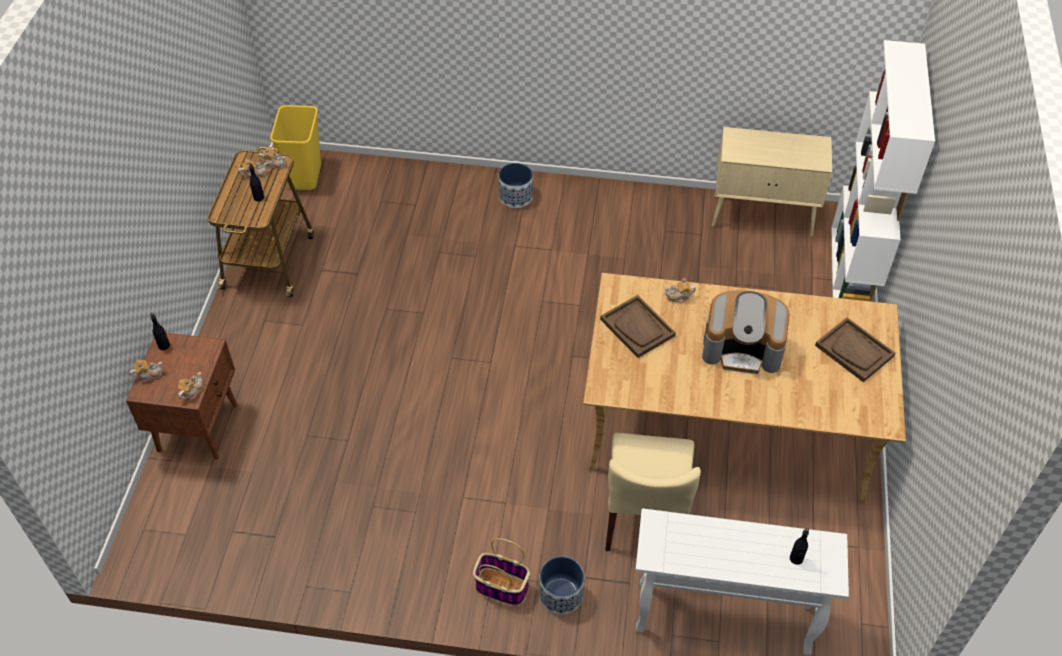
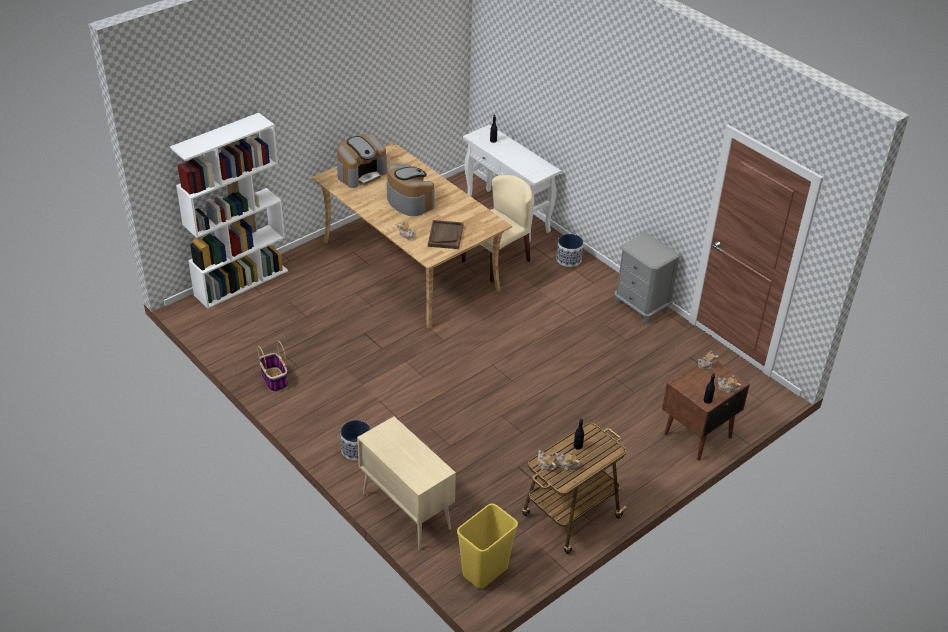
camera: 140 degrees left, 10 degrees down
basket [473,538,530,605] -> basket moved to [257,341,288,392]
beige cabinet [712,127,832,237] -> beige cabinet moved to [357,416,456,550]
brown tray [815,318,895,382] -> coffee machine [337,134,387,188]
none -> grey nightstand [615,232,681,324]

